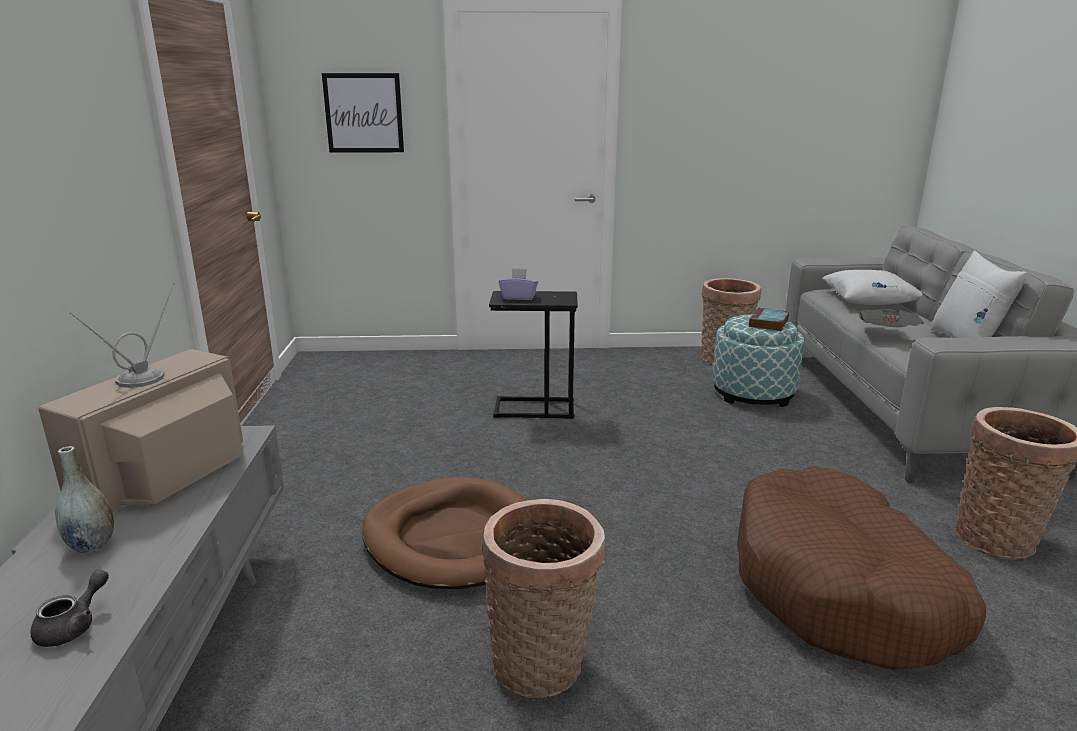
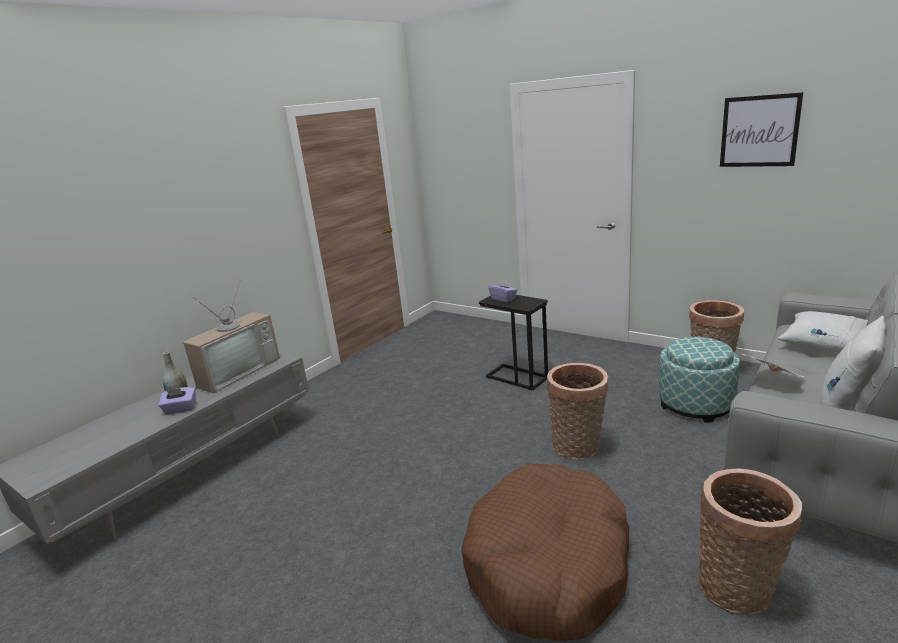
camera: 40 degrees right, 0 degrees up
grey teapot [30,569,109,647] -> none
television [38,283,243,513] -> television turned 150 degrees clockwise [183,281,280,393]
picture [322,73,404,153] -> picture moved to [720,92,803,167]
brown dog bed [362,477,527,589] -> none
basket [482,499,605,698] -> basket moved to [547,363,609,459]
book [749,308,789,331] -> none
none -> purple tissue box [158,387,196,414]

